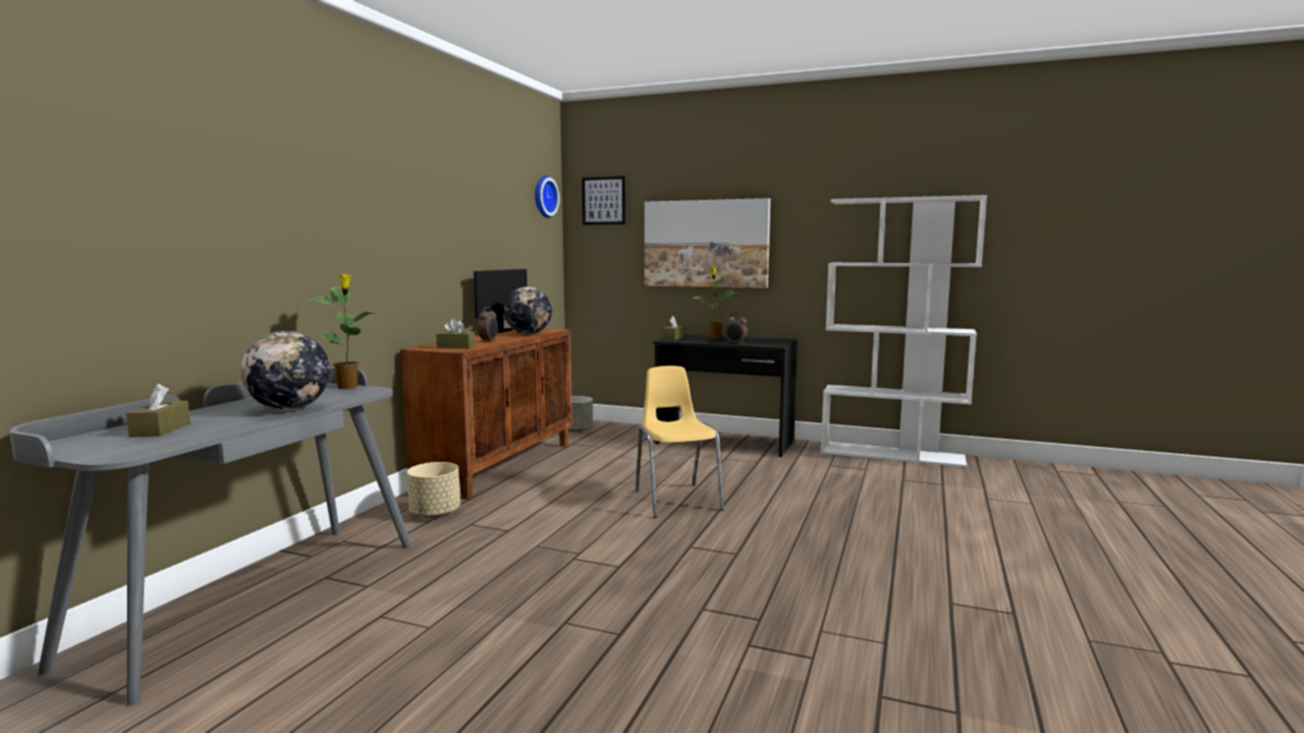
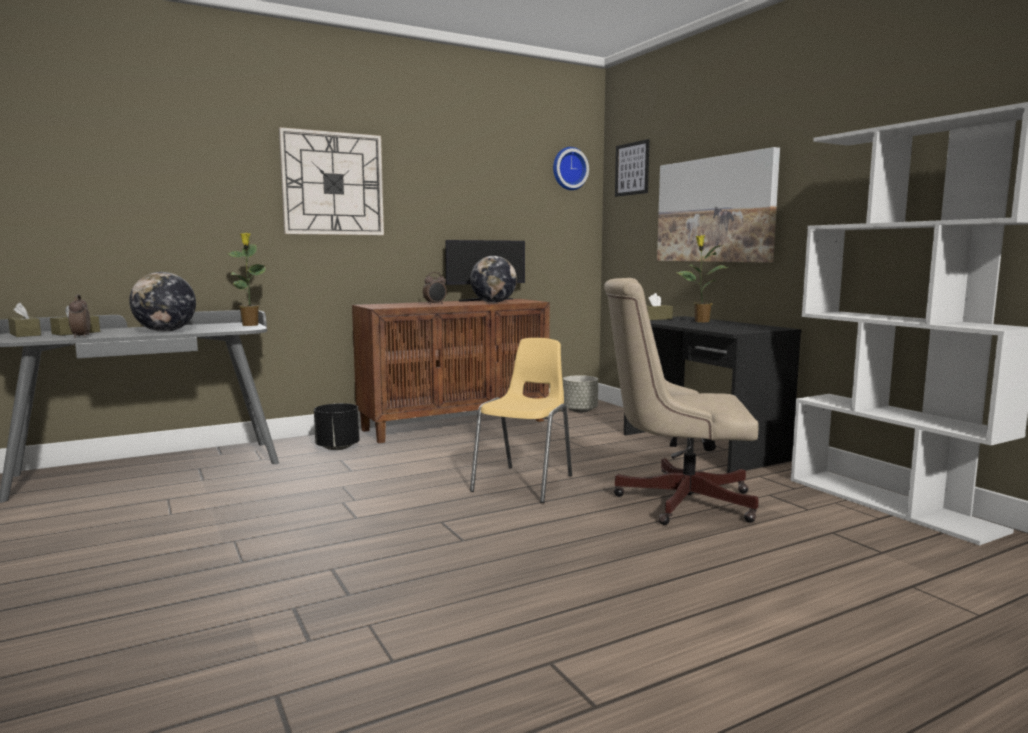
camera: 40 degrees right, 0 degrees up
beige planter [407,462,460,518] -> black planter [314,403,360,450]
brown tissue box [436,319,475,349] -> brown tissue box moved to [8,302,41,337]
alarm clock [724,313,747,344] -> alarm clock moved to [69,295,90,338]
none -> wall clock [279,127,384,235]
none -> beige office chair [604,278,759,525]

